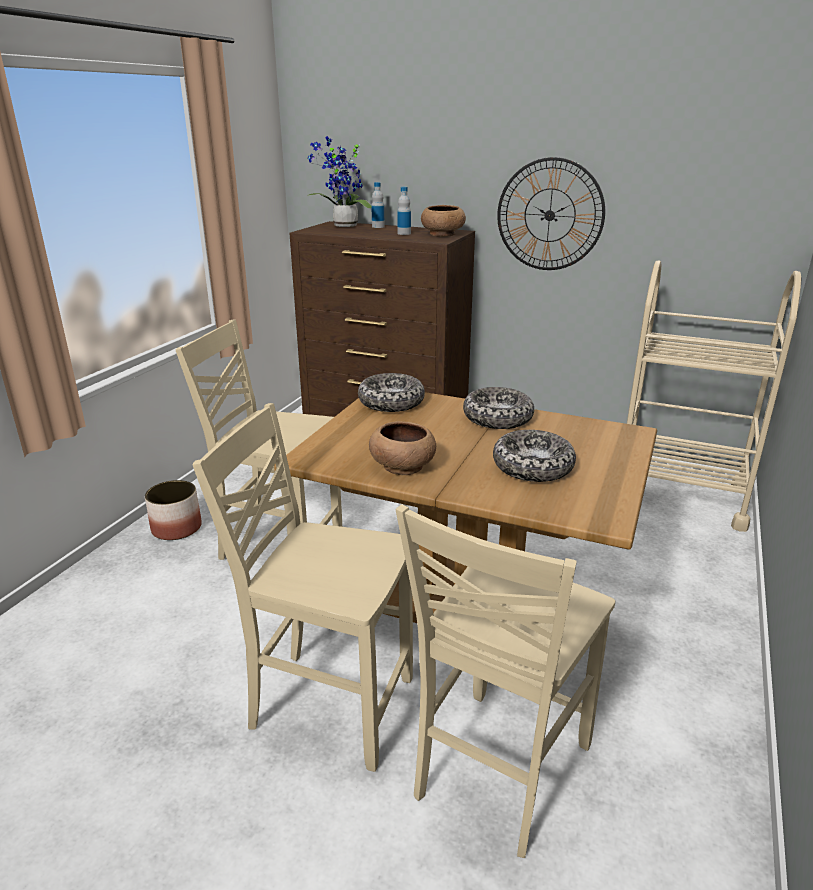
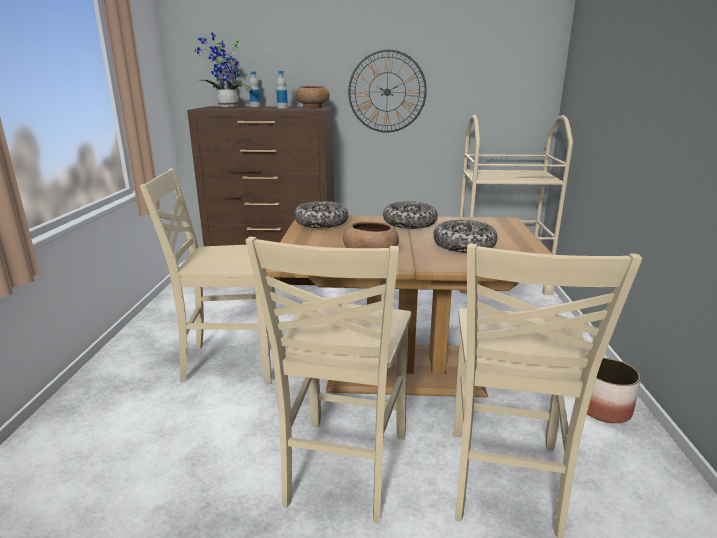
camera: 20 degrees left, 5 degrees down
planter [145,480,202,540] -> planter moved to [587,357,641,423]
beige chair [192,403,413,772] -> beige chair turned 75 degrees counterclockwise [245,237,411,523]

